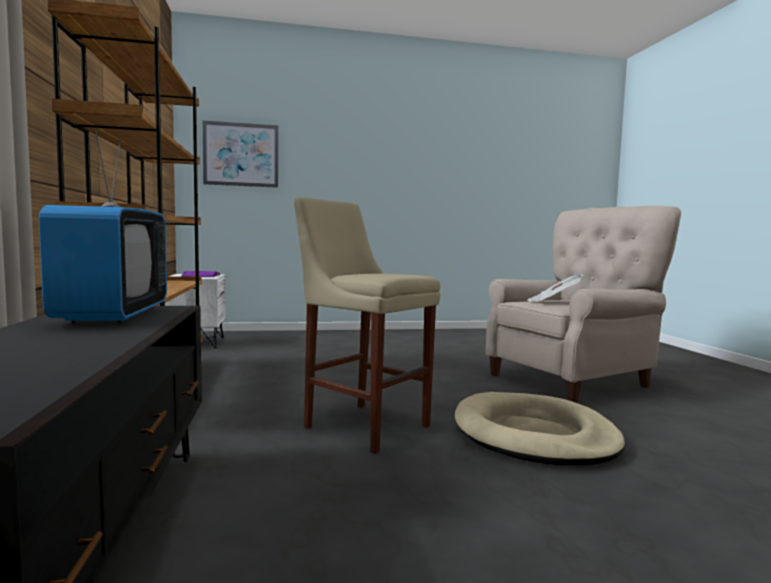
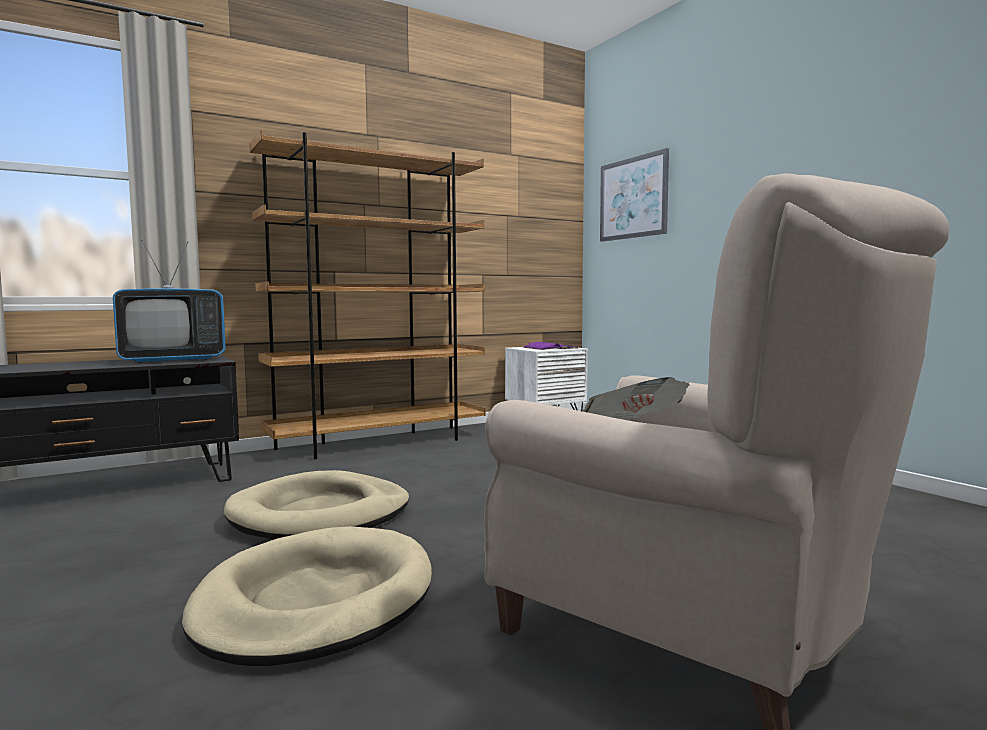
camera: 70 degrees right, 0 degrees up
beige stool [294,197,440,454] -> beige dog bed [224,470,409,539]

